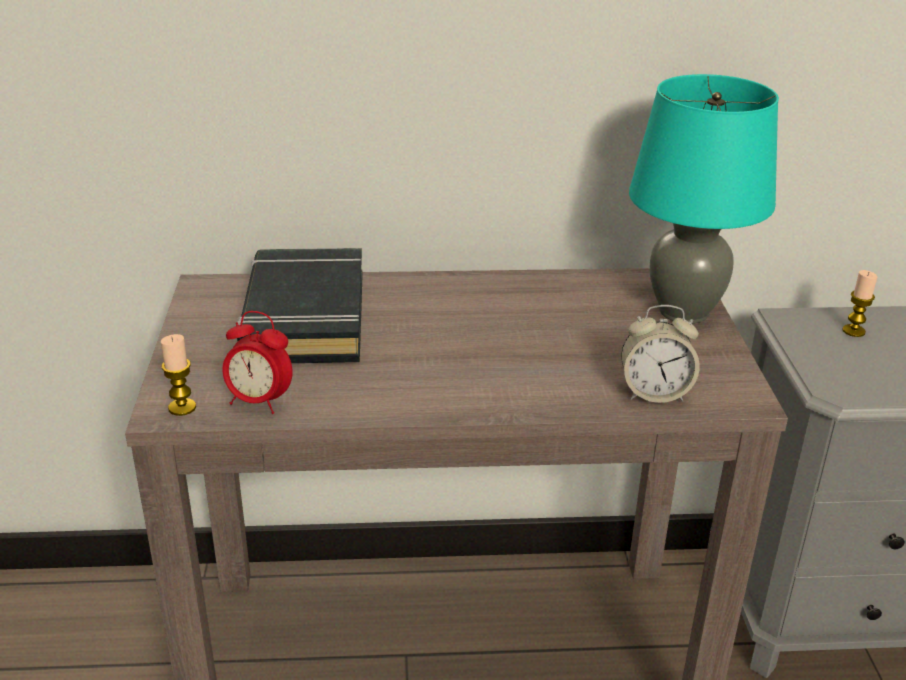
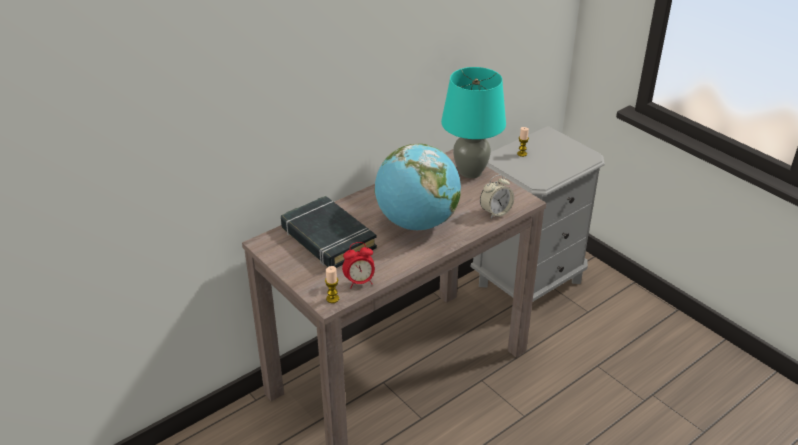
camera: 35 degrees left, 5 degrees up
none -> globe [375,144,461,230]

